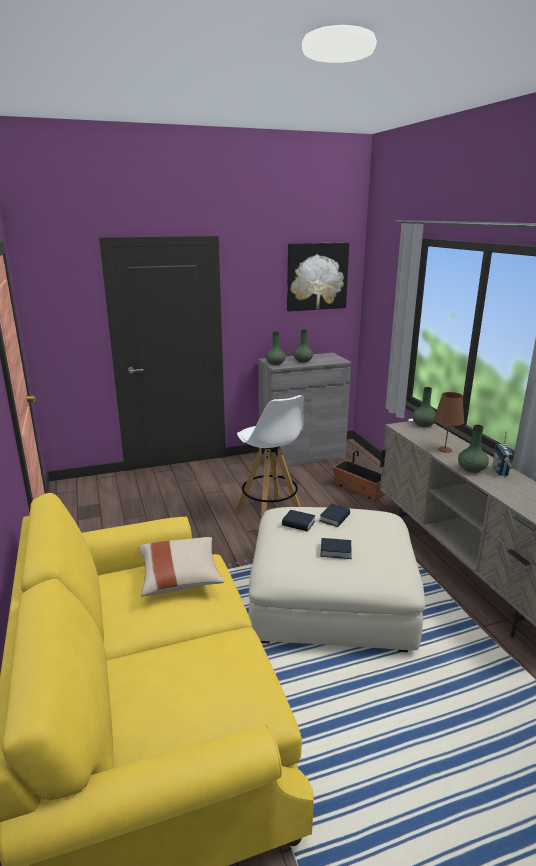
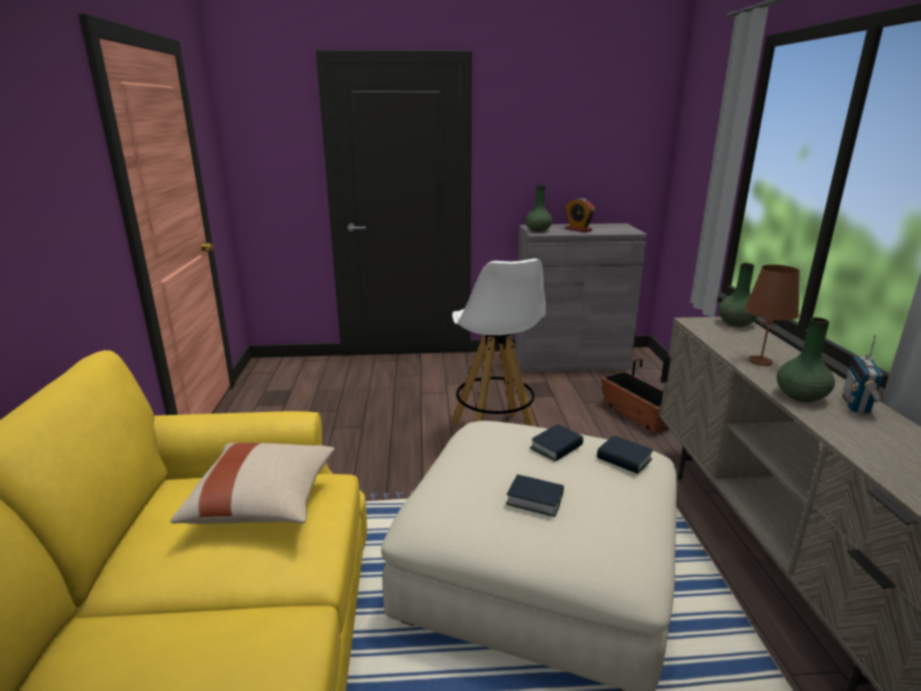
camera: 15 degrees right, 0 degrees up
book [282,510,315,532] -> book moved to [597,436,653,474]
picture [287,242,349,311] -> none
green vase [294,329,313,363] -> alarm clock [565,198,595,232]

